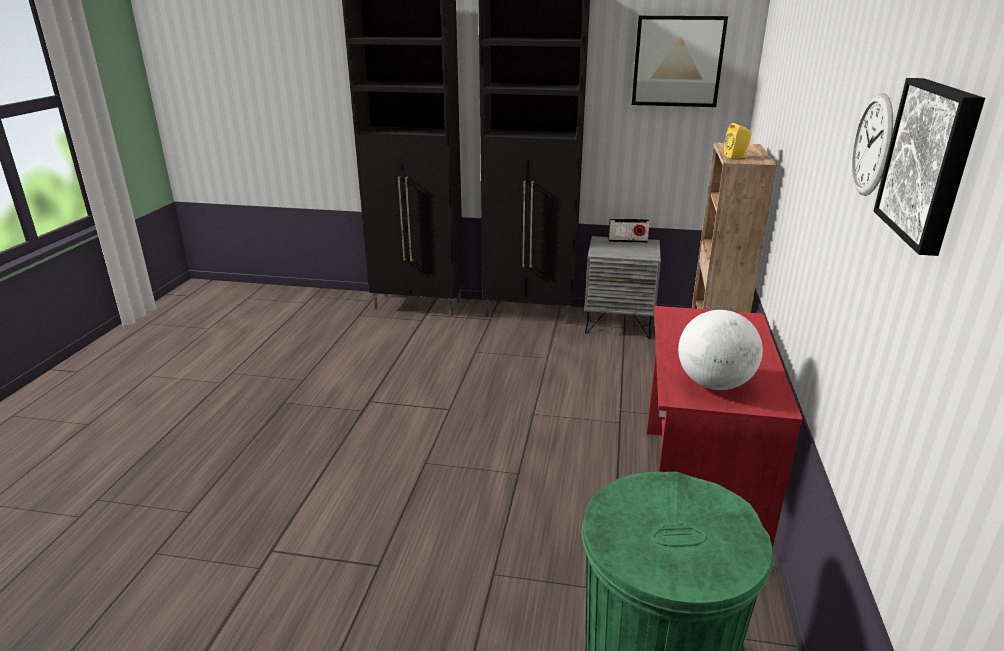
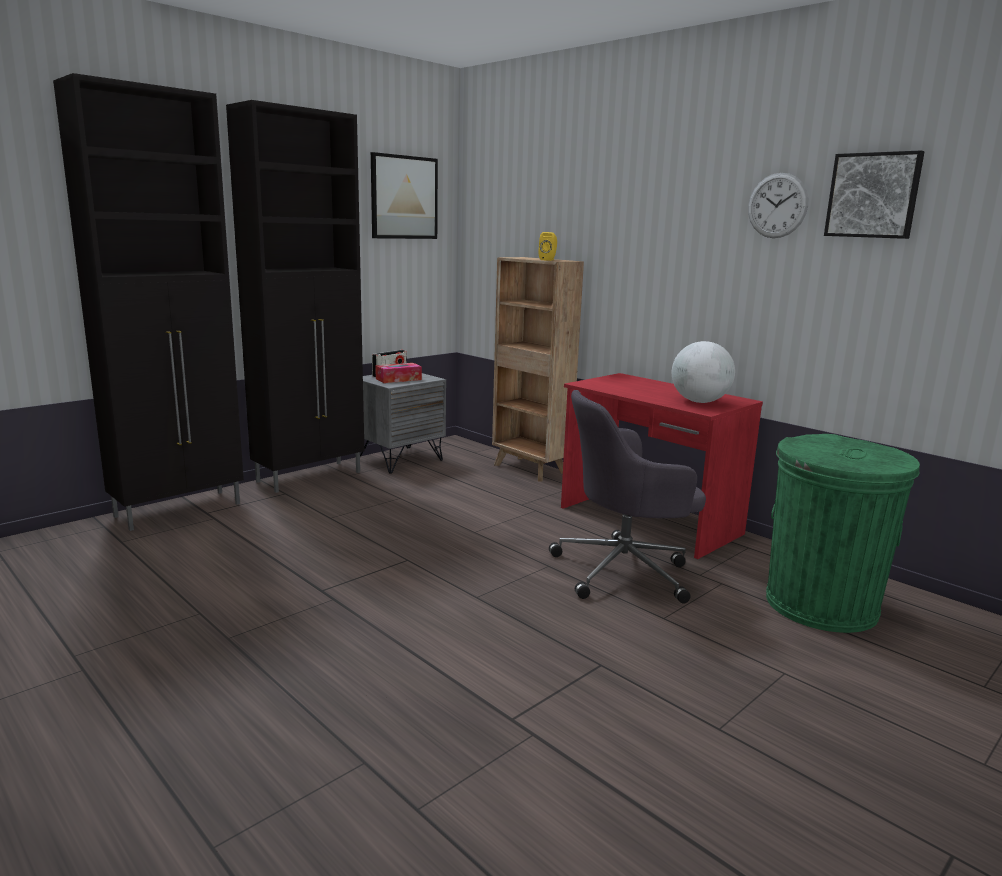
camera: 55 degrees left, 10 degrees down
none -> tissue box [375,363,422,383]
none -> grey office chair [549,390,706,604]

